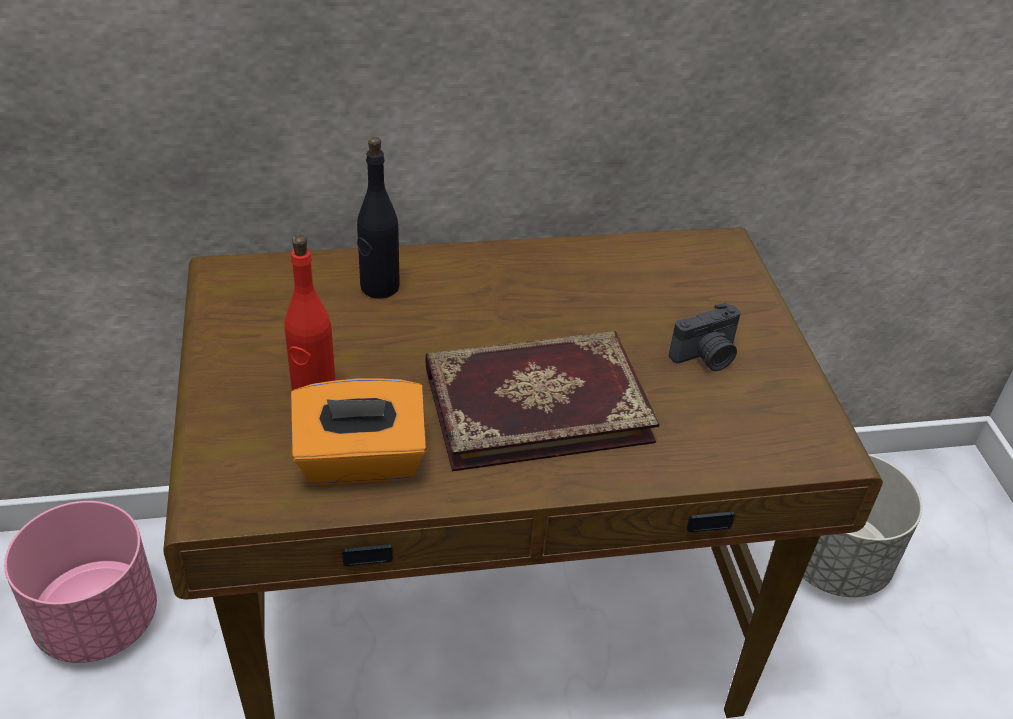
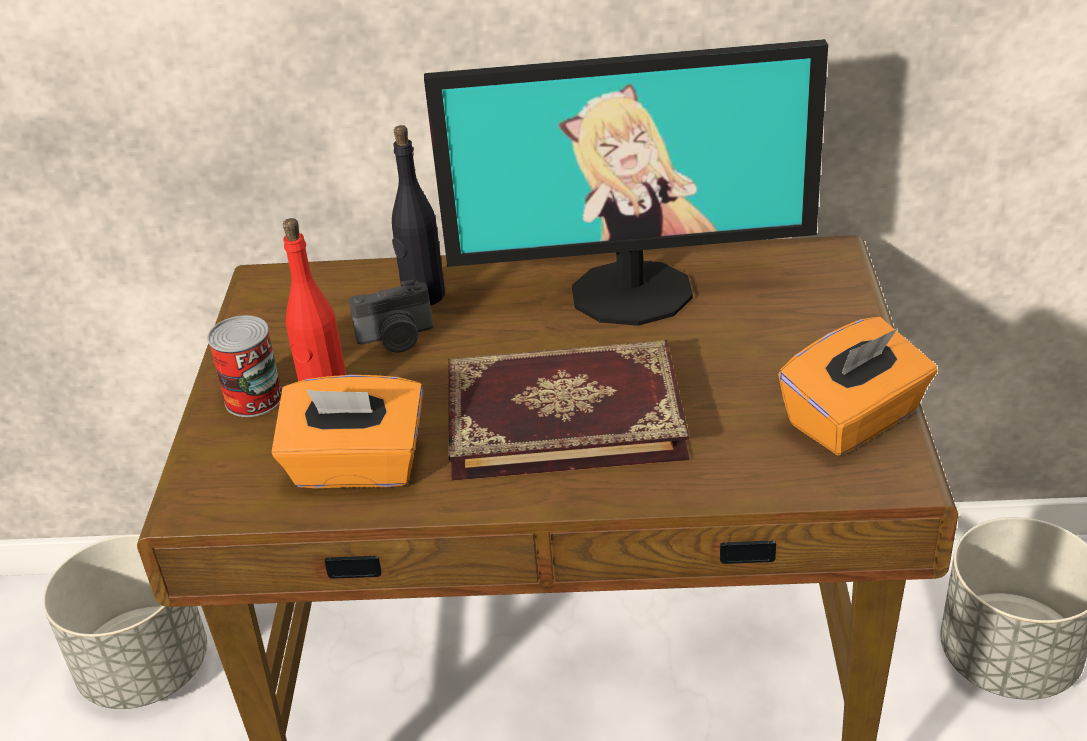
camera: 15 degrees right, 5 degrees down
pink planter [4,501,157,663] -> grey planter [43,534,207,709]
camera [669,303,741,371] -> camera moved to [349,279,433,353]
none -> can [207,315,282,417]
none -> monitor [424,39,828,326]
none -> orange tissue box [778,317,937,456]

